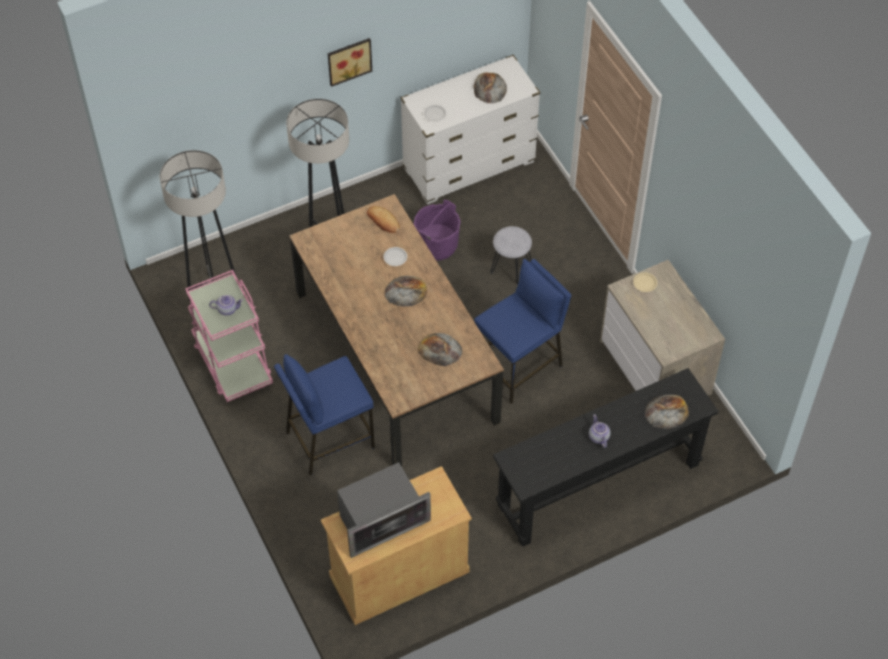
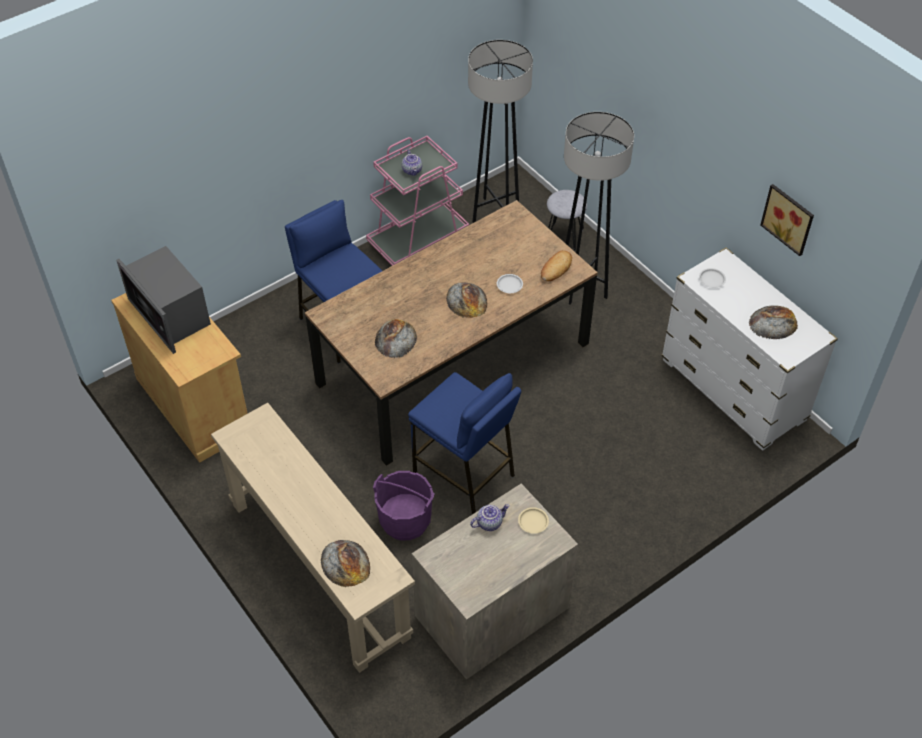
camera: 80 degrees right, 5 degrees down
picture [328,38,372,87] -> picture moved to [760,184,814,256]
purple bucket [414,200,461,261] -> purple bucket moved to [373,471,435,540]
grey stool [490,226,532,285] -> grey stool moved to [547,190,587,251]
black console table [493,368,718,547] -> beige console table [211,403,415,673]
teapot [589,414,611,448] -> teapot moved to [470,504,510,531]

